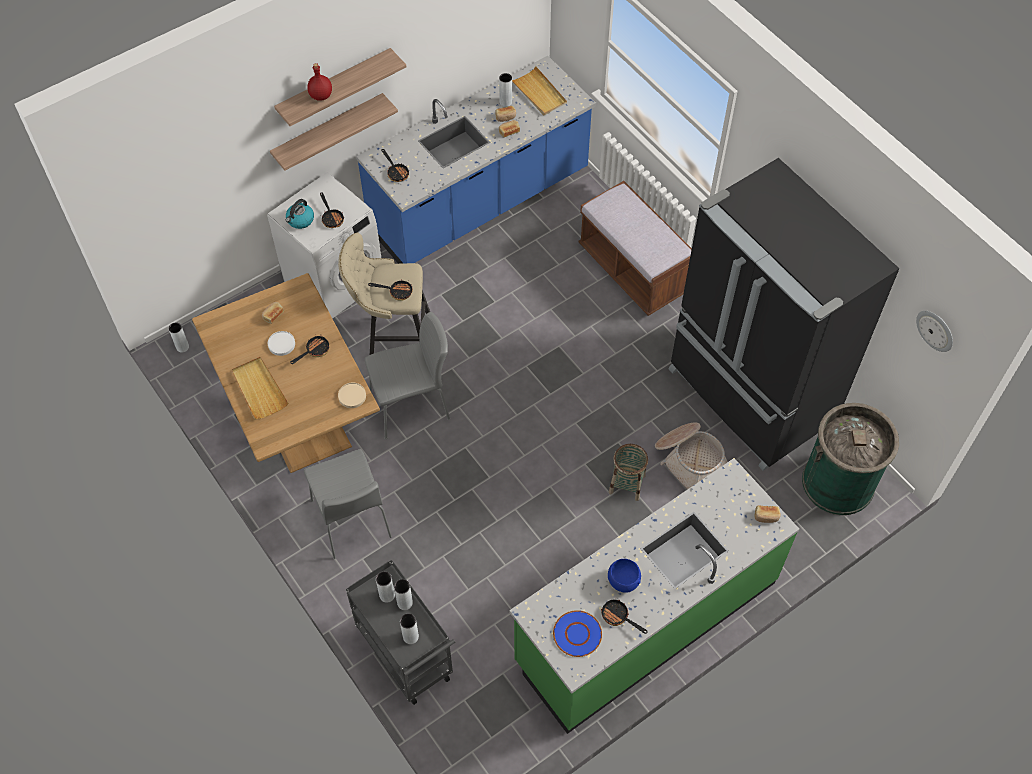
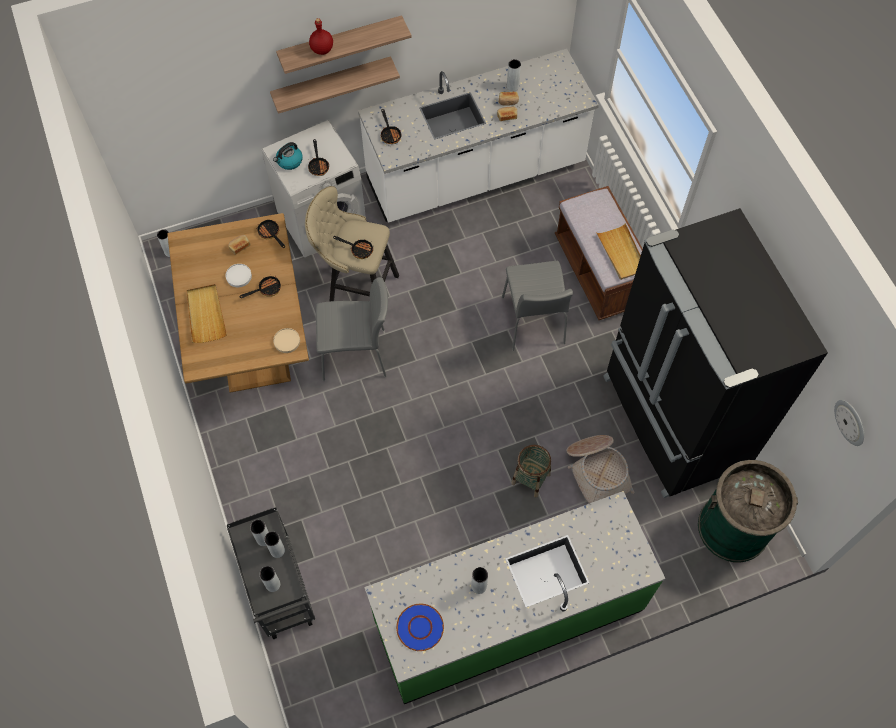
camera: 15 degrees right, 5 degrees up
grey chair [304,449,392,559] -> grey chair moved to [502,261,573,351]
blue counter [356,56,596,264] -> white counter [358,49,599,223]
beige tray [512,66,567,115] -> beige tray moved to [596,223,641,280]
frying pan [601,600,647,634] -> frying pan moved to [256,219,285,248]
blue bowl [608,559,641,593] -> grey vase [471,567,488,594]
bread [754,505,781,523] -> none

